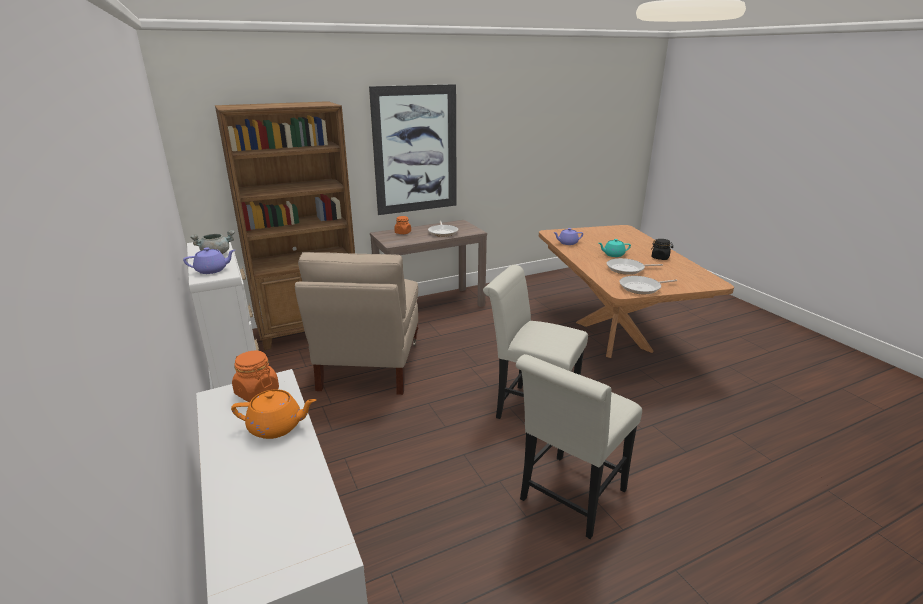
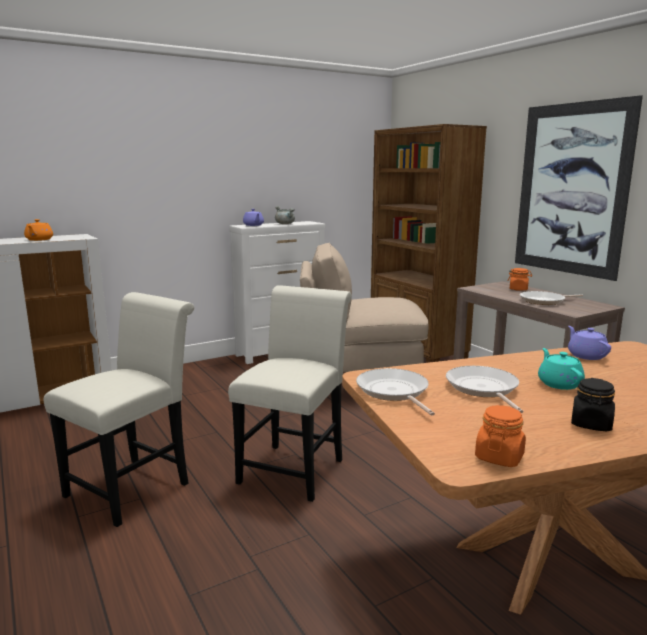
camera: 85 degrees right, 10 degrees down
orange jar [232,351,279,402] -> orange jar moved to [475,405,526,467]
white chair [516,354,642,539] -> white chair turned 90 degrees clockwise [44,292,194,527]

